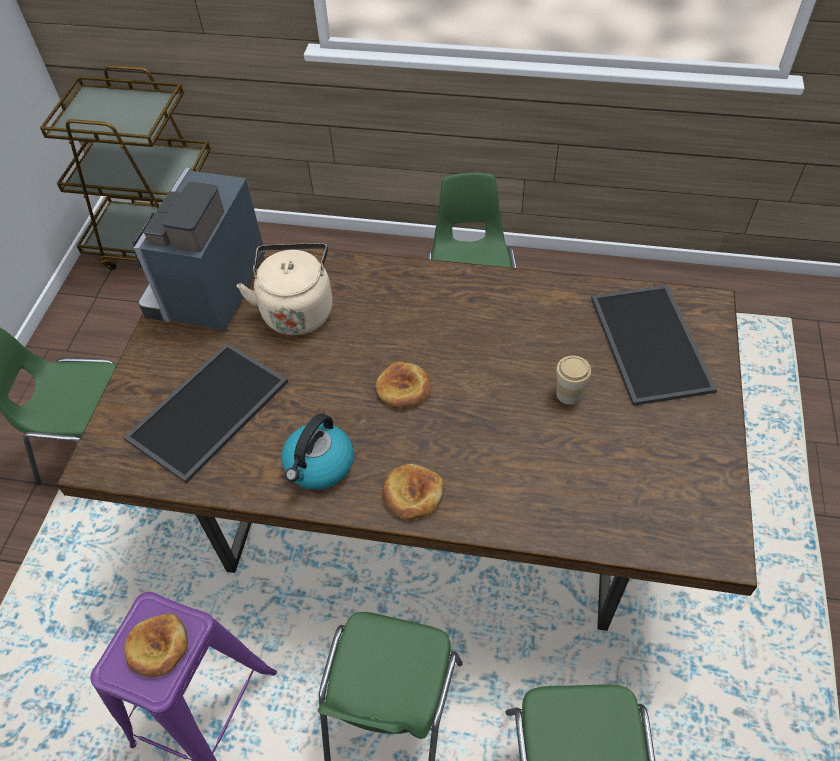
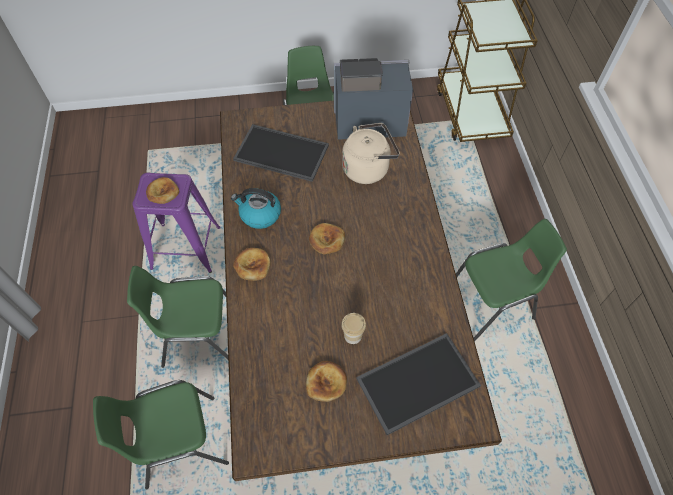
camera: 70 degrees right, 5 degrees up
none -> bread [306,361,347,402]

